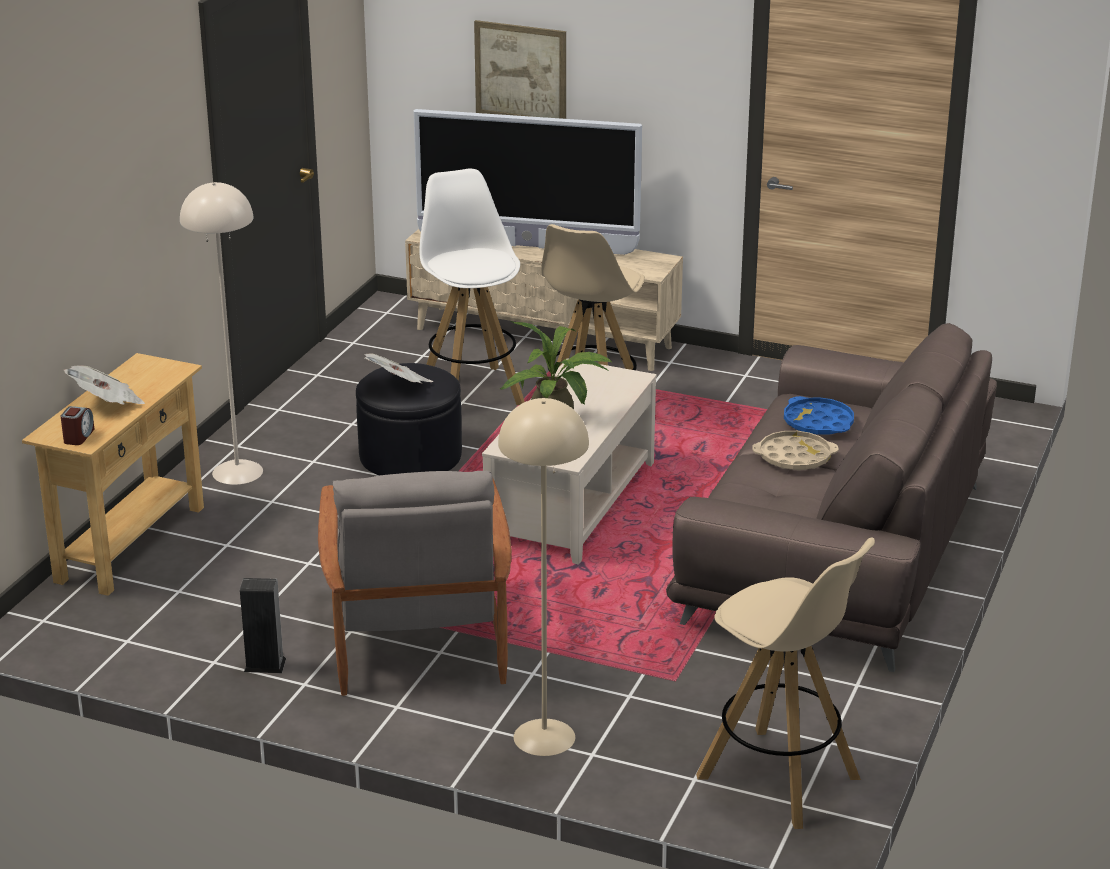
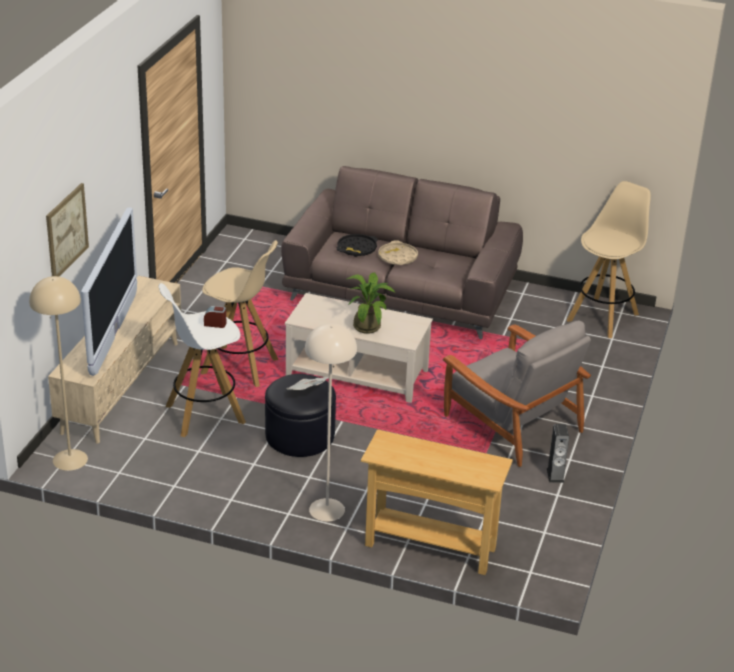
camera: 95 degrees left, 5 degrees up
alarm clock [61,406,95,445] -> alarm clock moved to [204,306,226,328]
newspaper [64,365,145,405] -> none
grey armchair [318,471,512,696] -> grey armchair turned 60 degrees clockwise [443,320,591,467]
beige floor lamp [498,398,589,756] -> beige floor lamp moved to [29,276,88,471]
blue tray [784,396,854,435] -> black tray [337,234,378,257]

